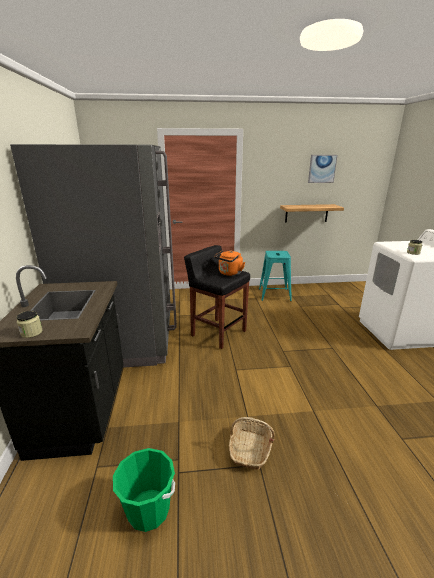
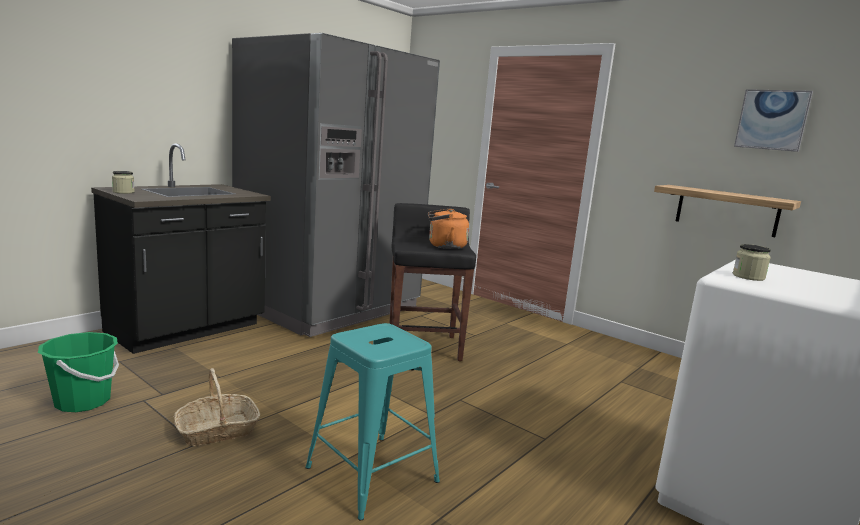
camera: 45 degrees right, 10 degrees down
turquoise stool [259,251,292,301] -> turquoise stool moved to [305,323,440,520]

